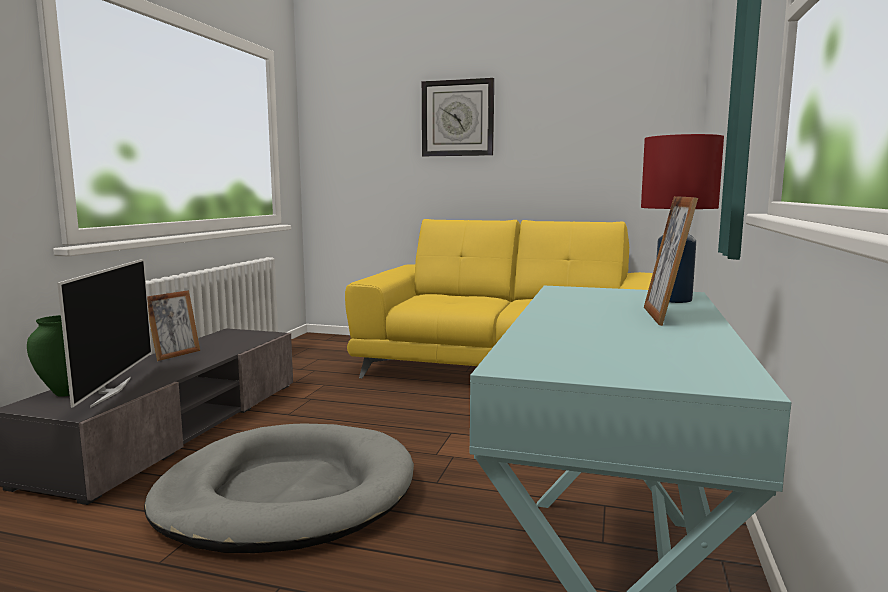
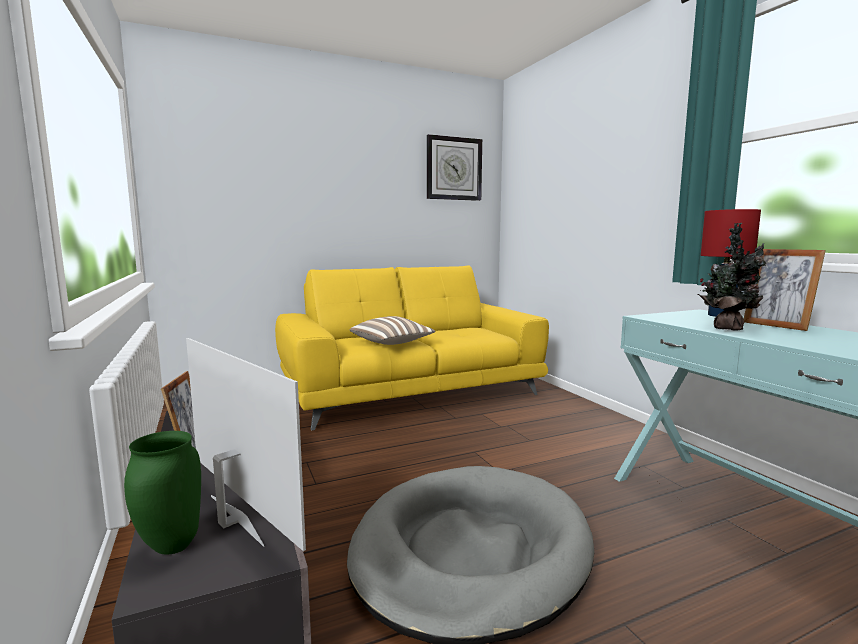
camera: 40 degrees left, 0 degrees up
wall clock [422,78,494,156] -> wall clock moved to [427,134,482,201]
none -> pillow [350,316,436,345]
none -> potted plant [697,223,767,331]

